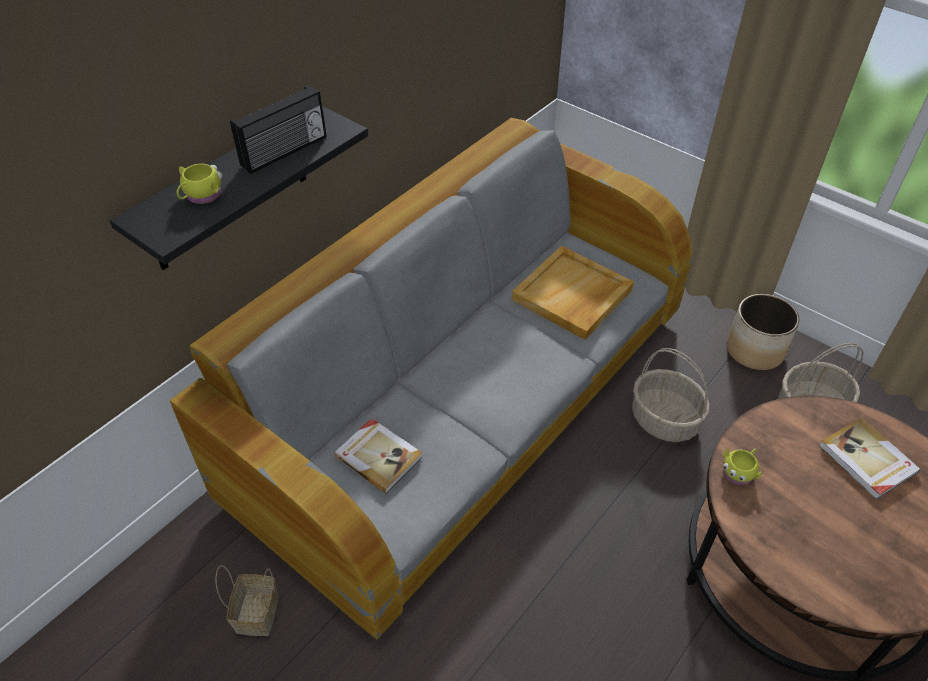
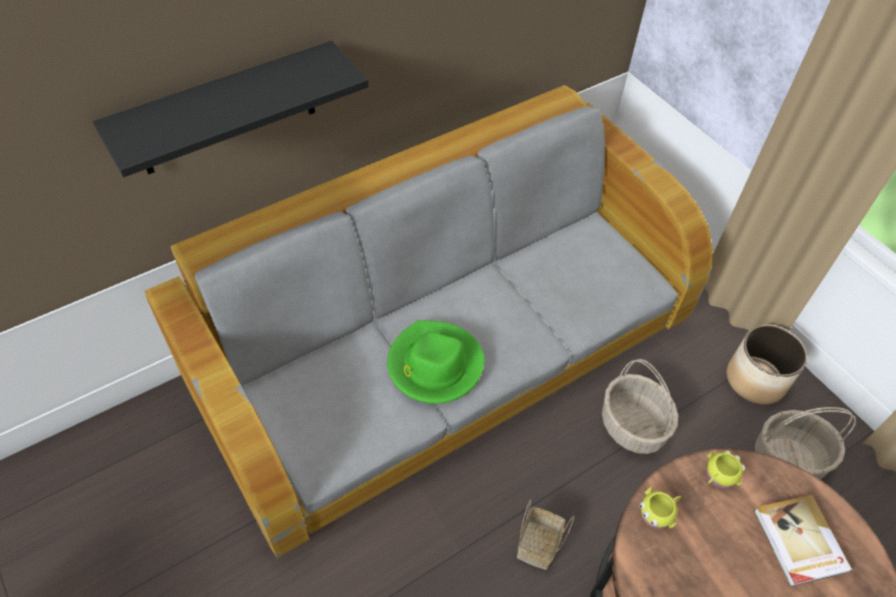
camera: 15 degrees right, 5 degrees up
yellow mug [177,163,222,204] -> yellow mug moved to [707,451,745,488]
basket [216,565,279,636] -> basket moved to [517,499,574,570]
radio [230,85,326,174] -> none
book [334,418,423,494] -> none
beige tray [512,246,634,340] -> none
none -> green hat [387,320,484,404]

